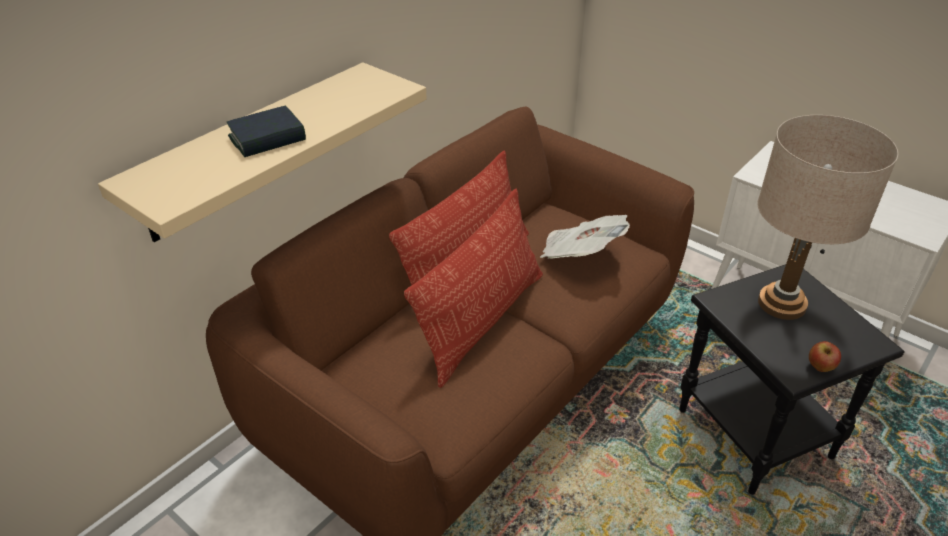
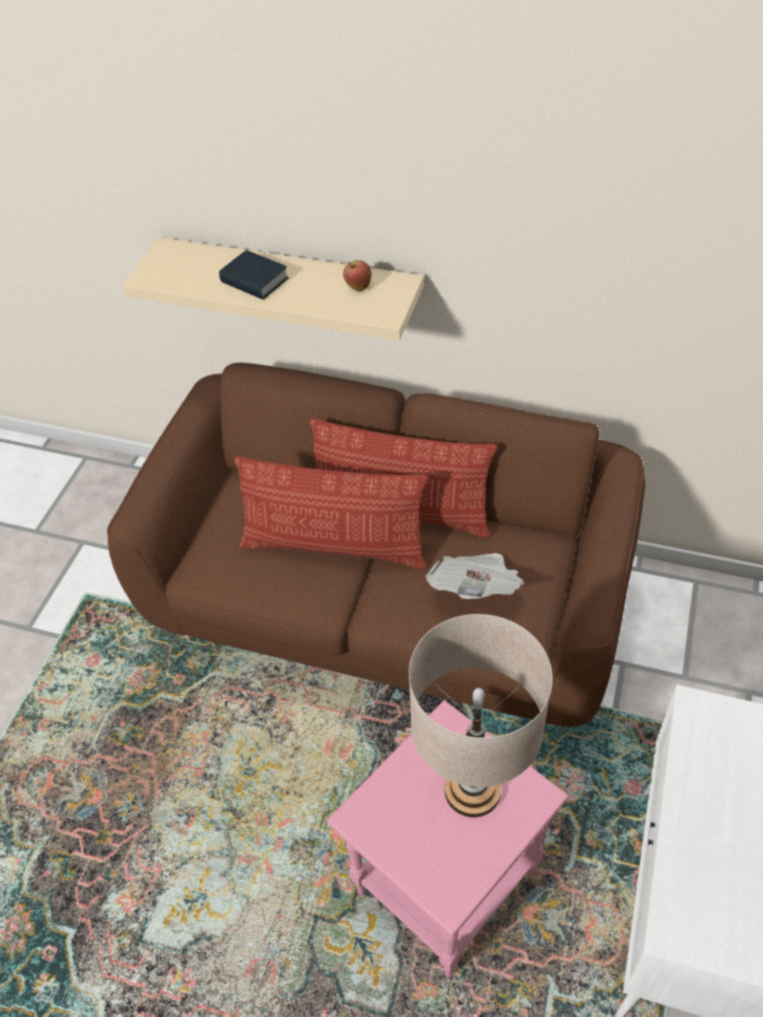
camera: 70 degrees right, 10 degrees up
black side table [679,264,904,495] -> pink side table [327,700,569,977]
apple [809,341,841,372] -> apple moved to [343,260,372,291]

